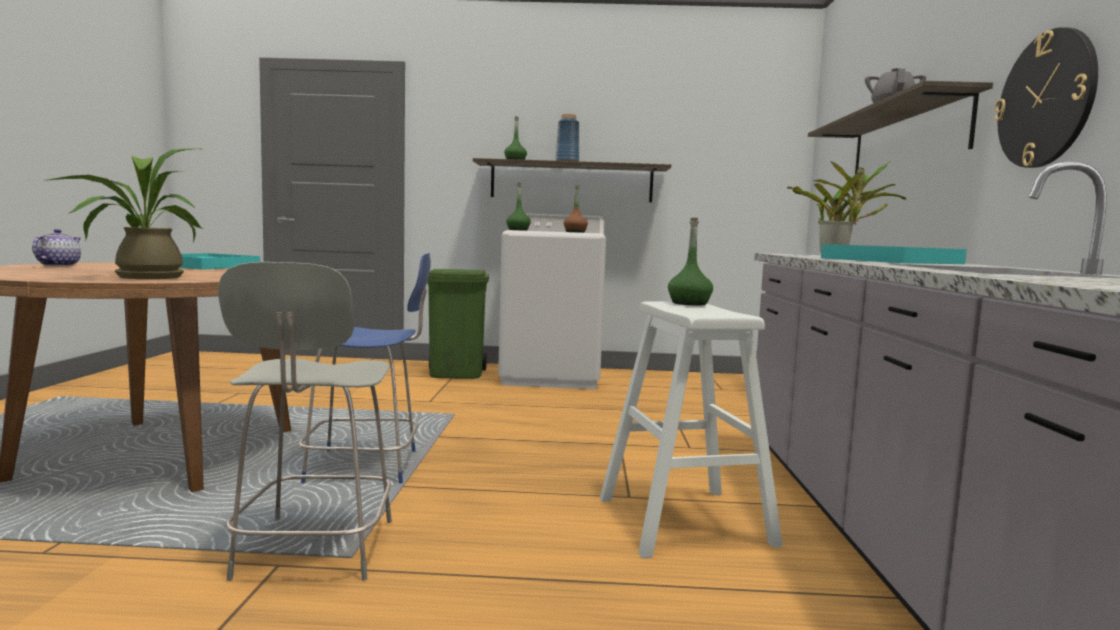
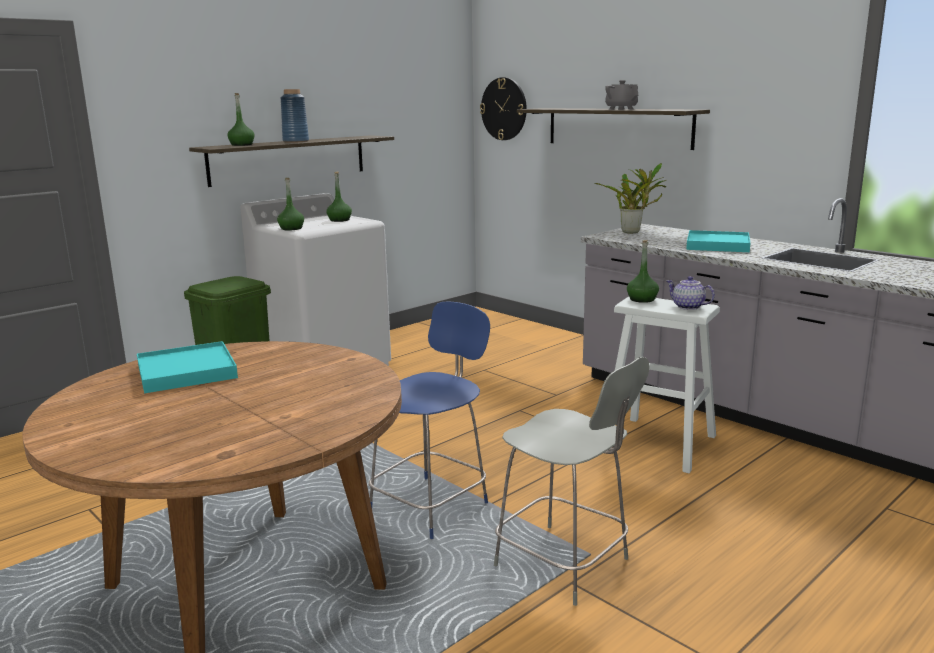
camera: 45 degrees left, 10 degrees up
teapot [32,229,81,266] -> teapot moved to [667,276,715,310]
potted plant [44,148,203,279] -> none
brown bottle [564,185,588,233] -> green bottle [326,172,352,222]
wall clock [994,27,1098,168] -> wall clock moved to [480,77,527,140]

